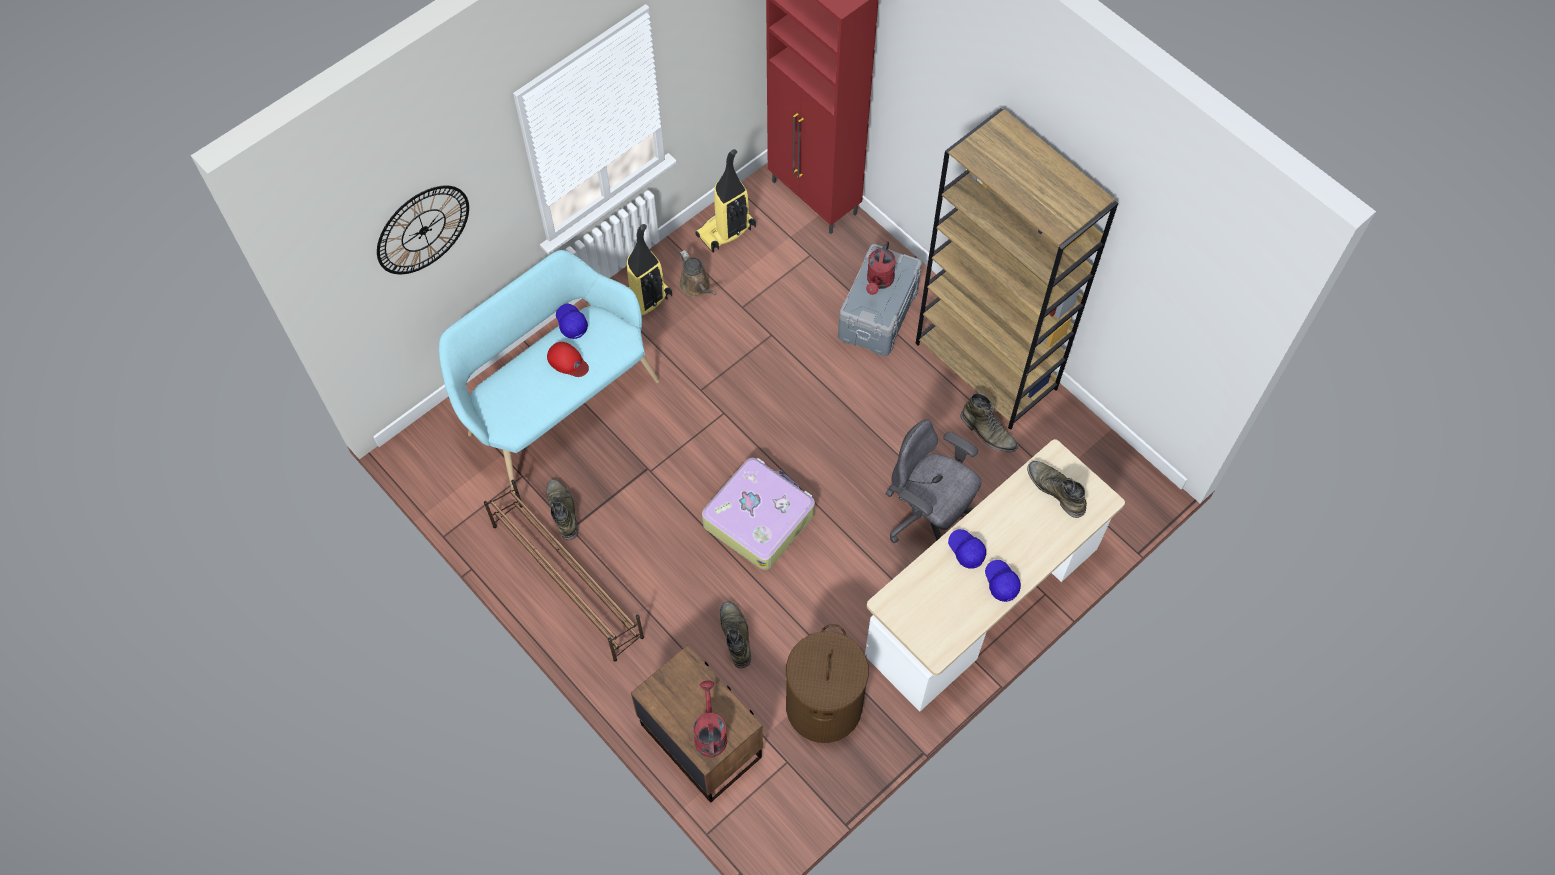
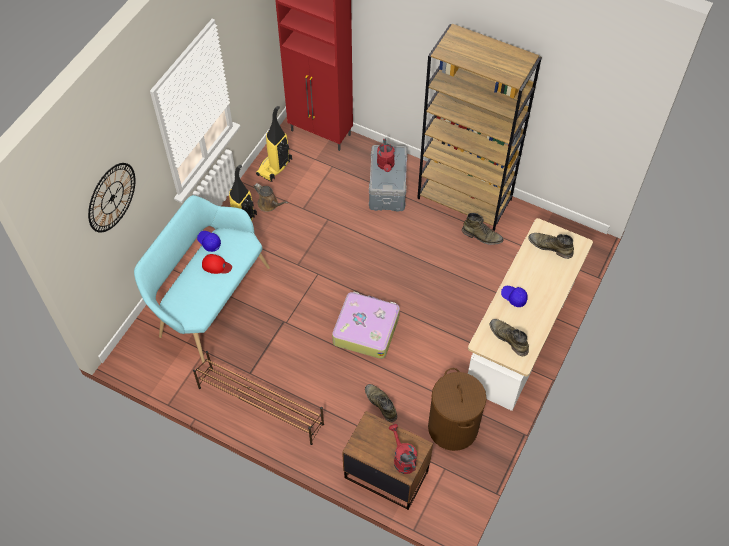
camera: 20 degrees left, 5 degrees down
green boot [546,479,578,540] -> green boot moved to [489,319,529,356]
grey office chair [885,420,982,543] -> none
blue cap [985,560,1021,602] -> none

